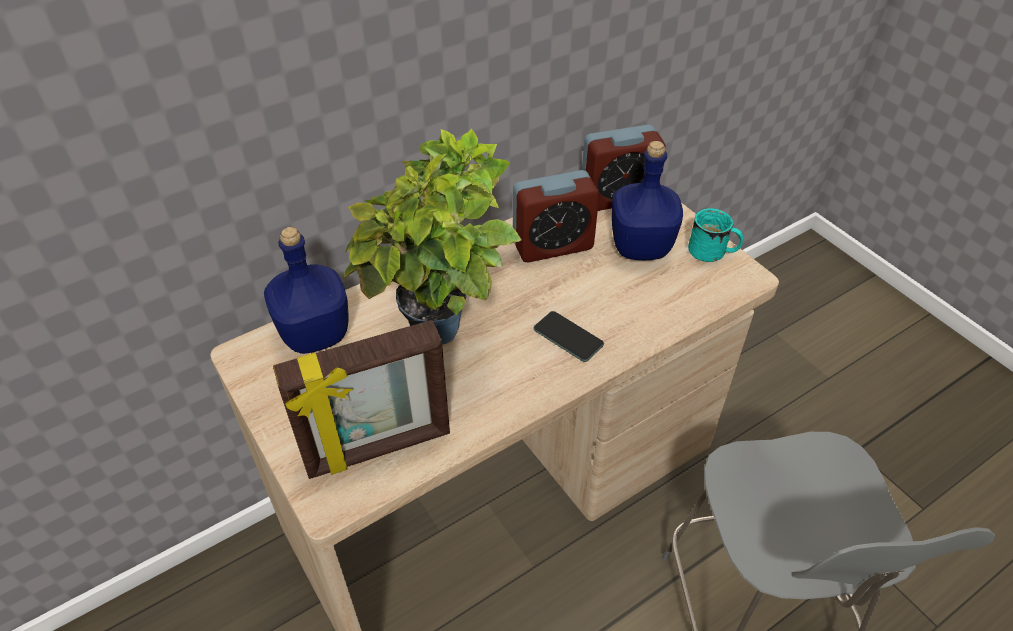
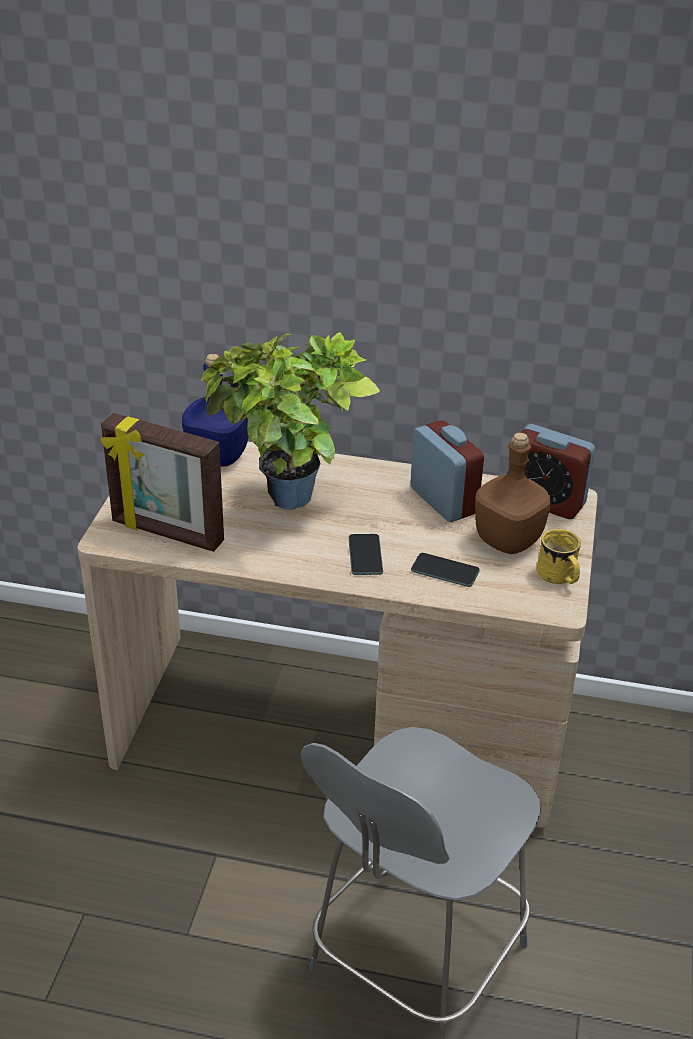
camera: 45 degrees right, 10 degrees down
alarm clock [513,170,599,263] -> alarm clock turned 150 degrees counterclockwise [411,420,484,522]
blue bottle [612,141,683,260] -> brown bottle [475,433,551,554]
turquoise mug [688,208,743,262] -> yellow mug [537,529,581,584]
none -> phone [411,553,480,587]

